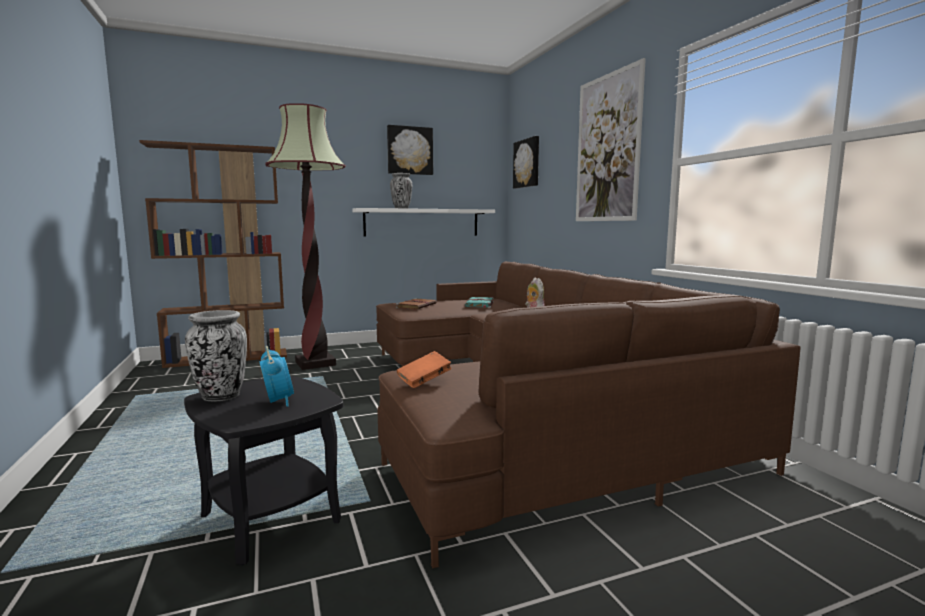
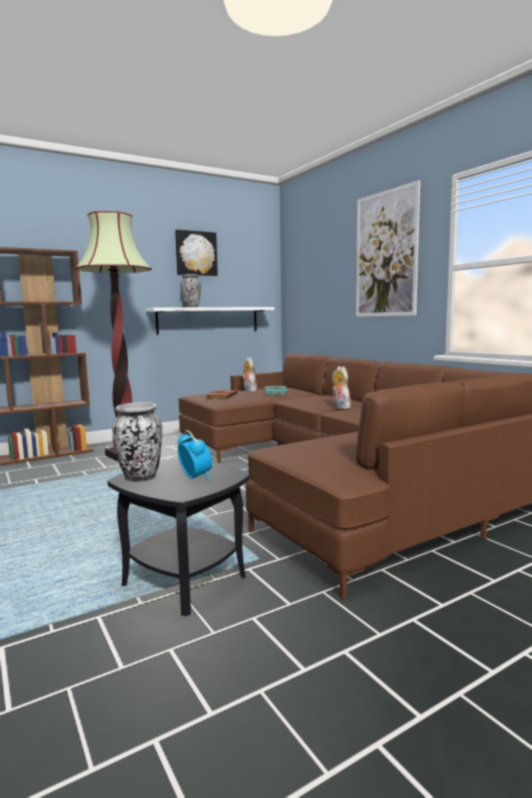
camera: 10 degrees left, 0 degrees up
orange book [397,351,452,388] -> none
picture [513,136,539,189] -> none
none -> plush toy [242,357,257,392]

